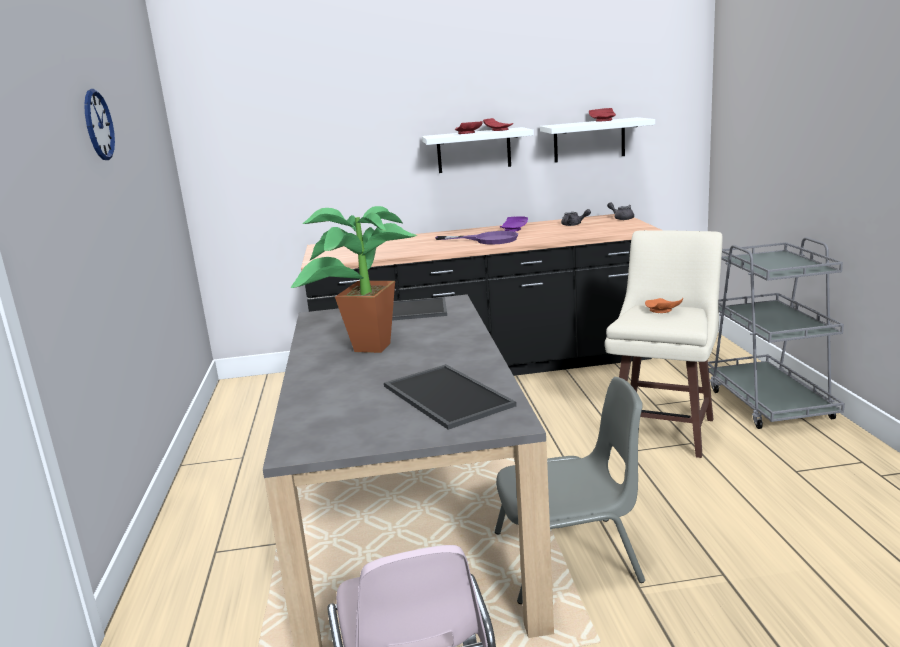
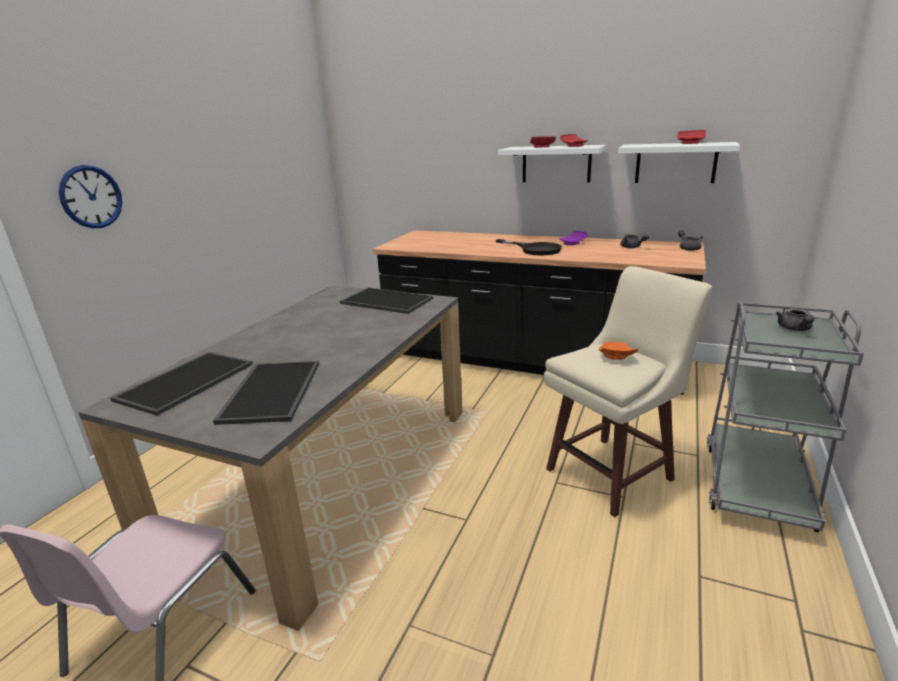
camera: 30 degrees right, 5 degrees up
wall clock [84,89,115,160] -> wall clock moved to [59,165,122,228]
potted plant [291,206,417,353] -> none
purple frying pan [435,231,518,245] -> black frying pan [496,239,562,255]
grey chair [495,377,645,604] -> none
none -> tray [110,352,253,416]
none -> grey teapot [776,308,814,331]

